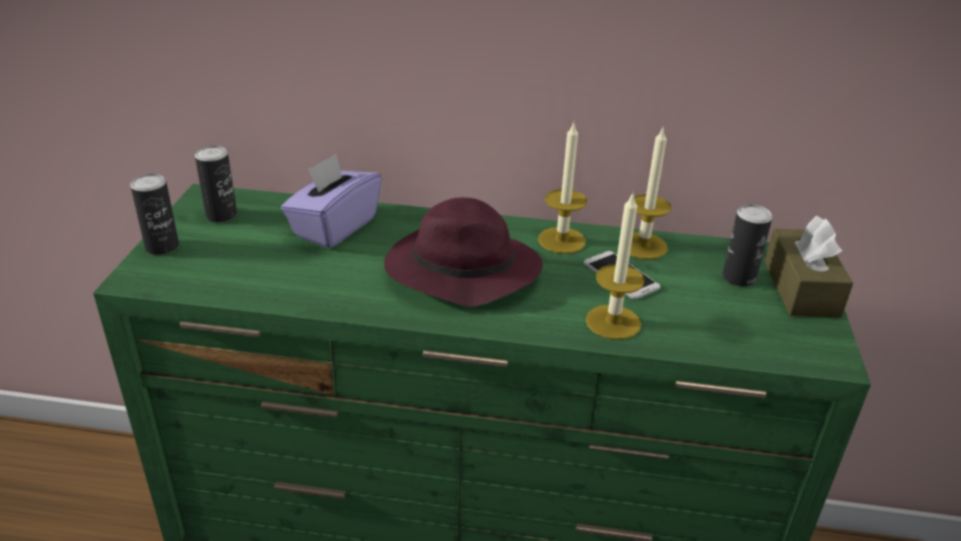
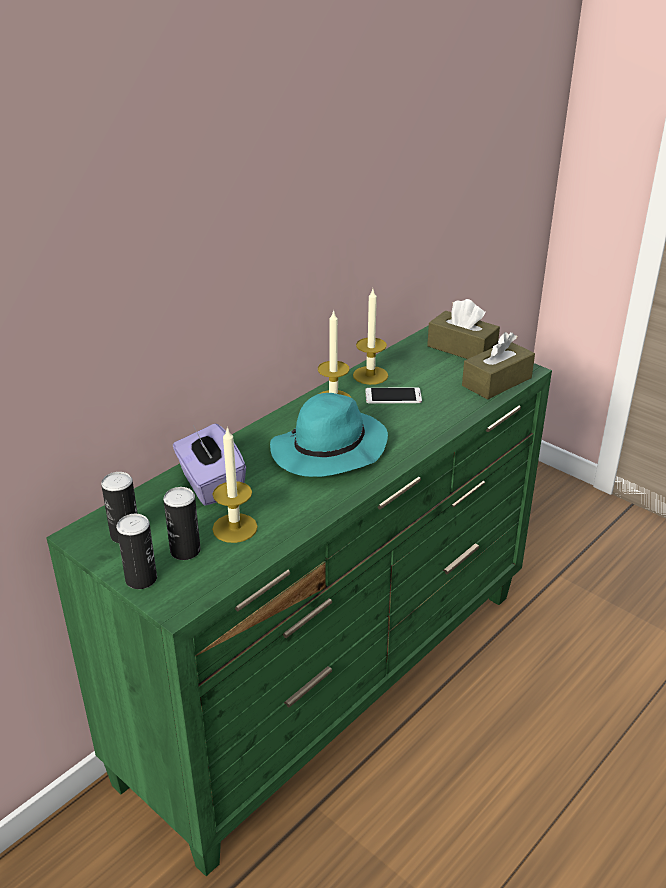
camera: 55 degrees left, 0 degrees up
purple hat [384,197,543,307] -> turquoise hat [270,393,388,477]
candle [586,192,644,340] -> candle moved to [212,427,258,543]
can [722,204,772,287] -> can moved to [163,487,201,560]
none -> brown tissue box [462,332,535,400]

